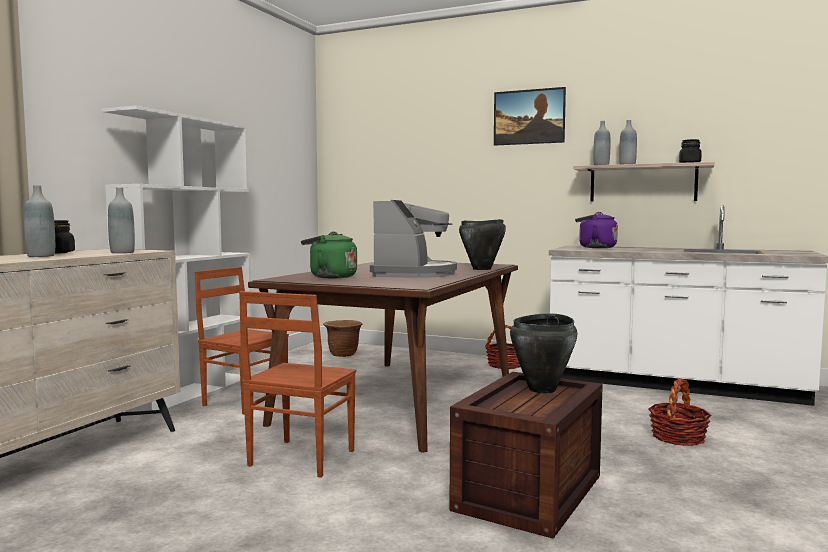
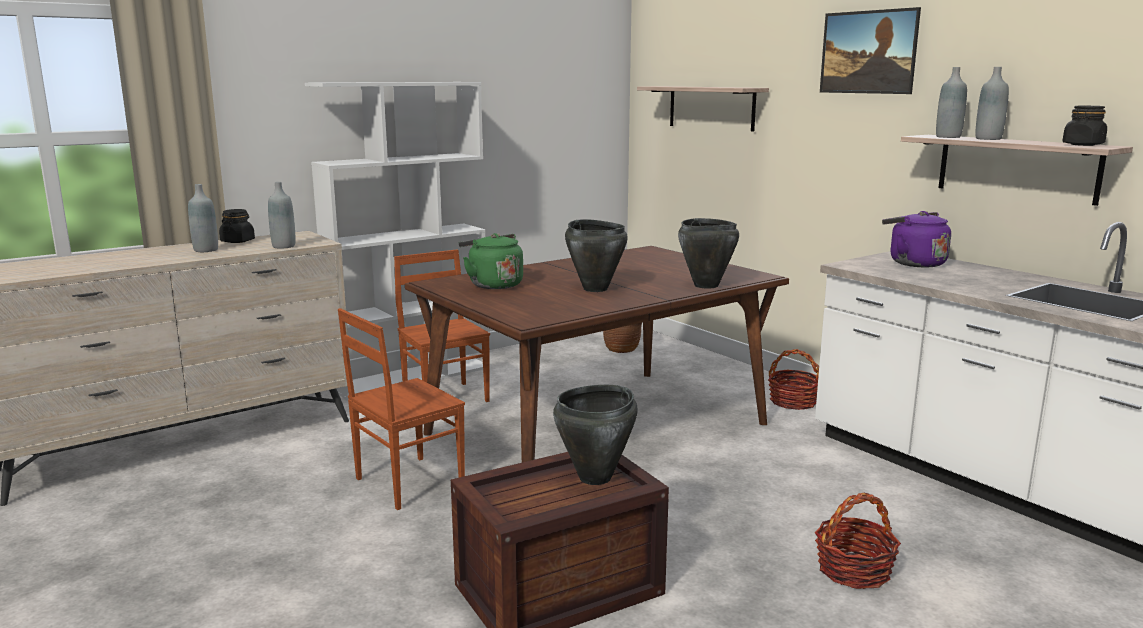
camera: 30 degrees right, 10 degrees up
coffee machine [370,200,457,278] -> black cooking pot [565,219,628,292]
none -> shelf [637,86,769,132]

